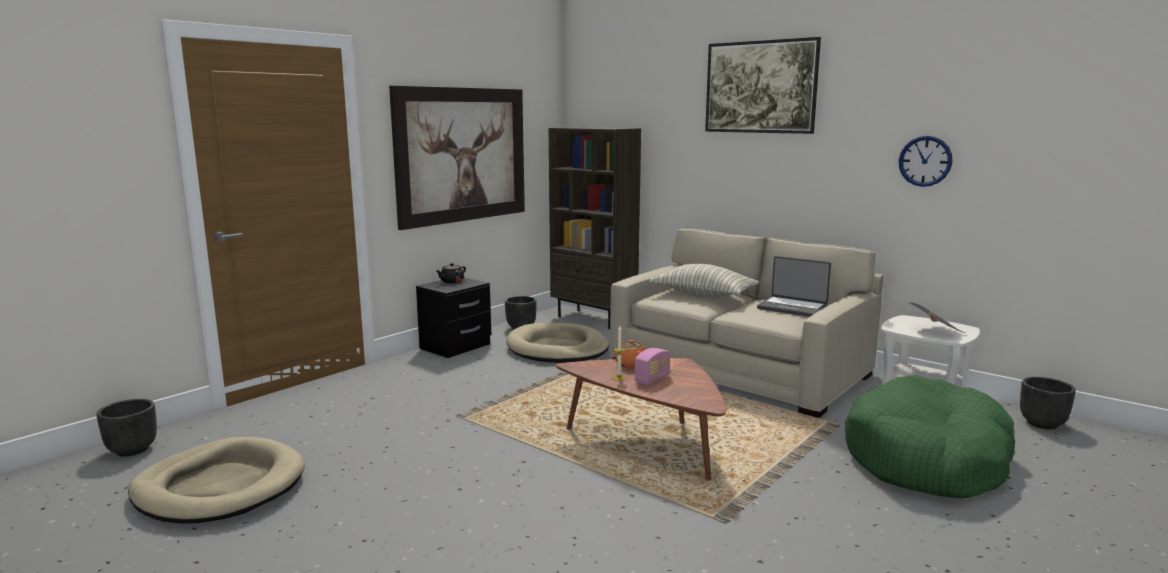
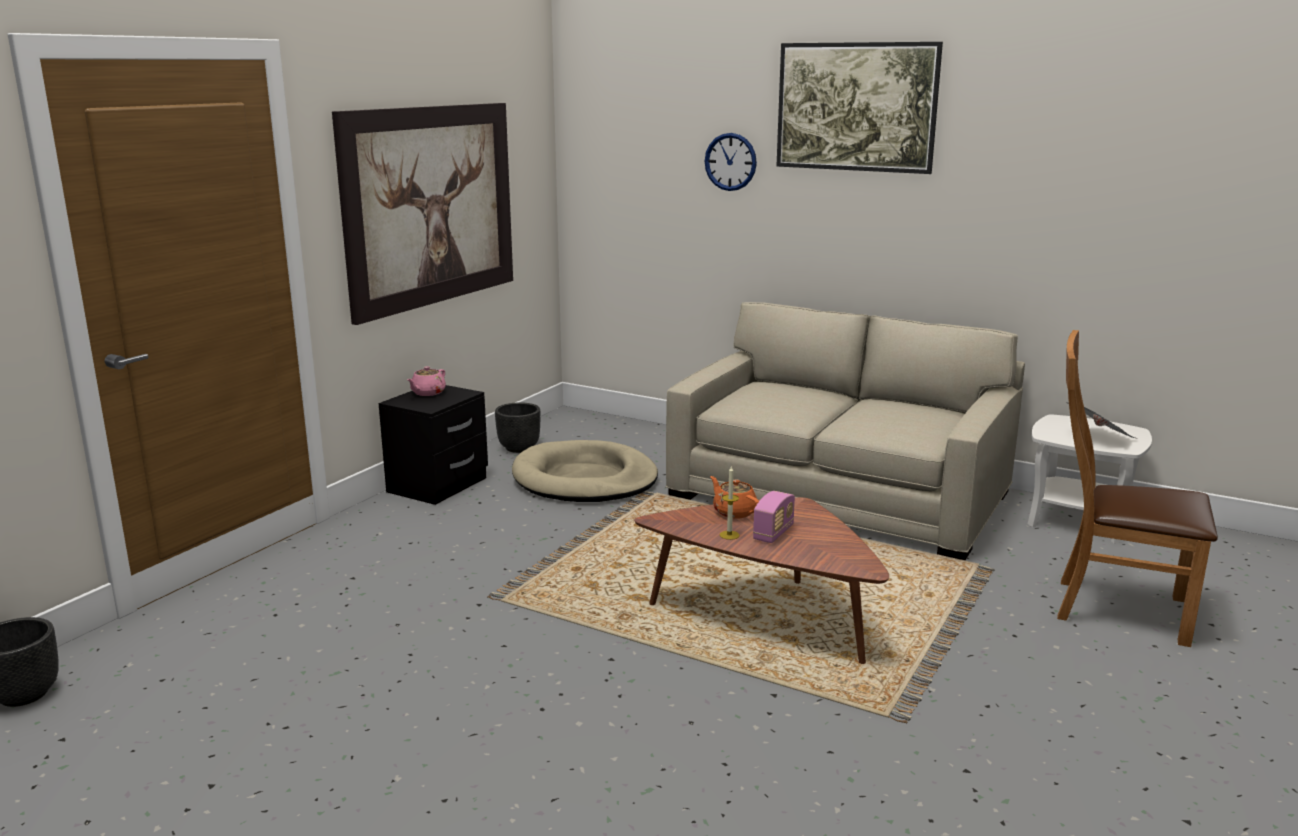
camera: 10 degrees left, 5 degrees up
beige dog bed [128,437,304,524] -> none
black teapot [436,263,466,283] -> pink teapot [407,366,446,396]
brown bookcase [549,127,641,329] -> none
pillow [649,264,759,298] -> none
laptop [757,256,831,317] -> none
green dog bed [845,375,1015,499] -> brown chair [1057,330,1218,647]
wall clock [899,136,952,187] -> wall clock moved to [705,133,757,191]
black planter [1020,377,1076,429] -> none

